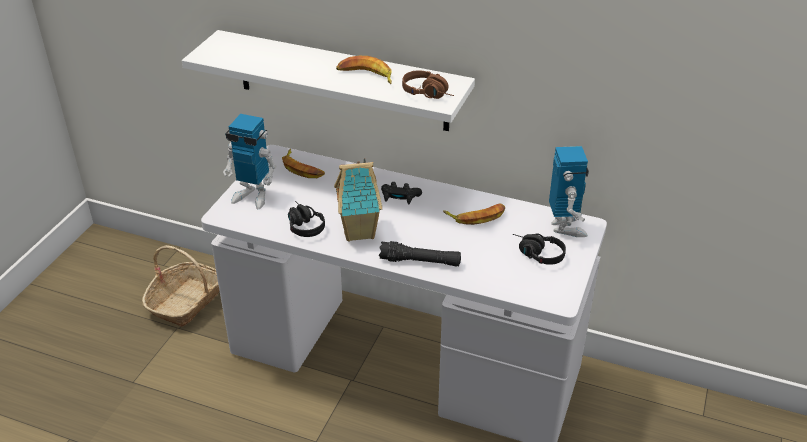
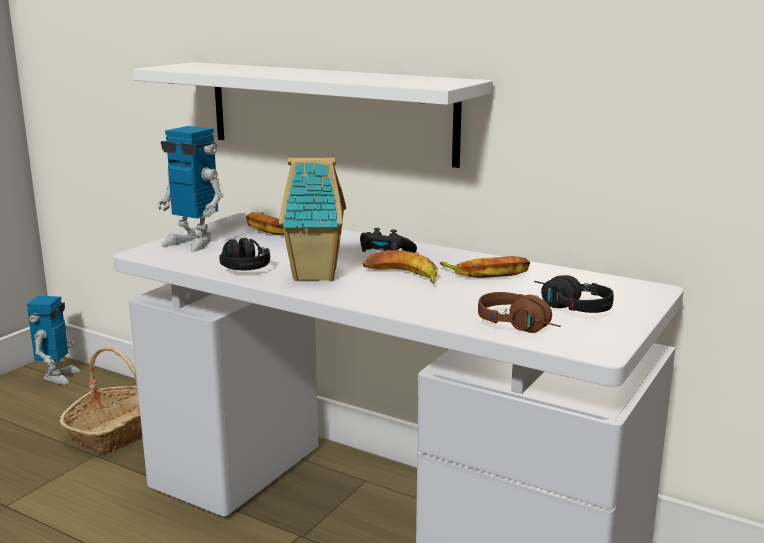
camera: 10 degrees right, 20 degrees down
banana [336,56,392,84] -> banana moved to [363,250,438,284]
black flashlight [379,241,461,267] -> none
brown headphones [402,70,454,99] -> brown headphones moved to [478,292,561,333]
toy robot [549,146,589,237] -> toy robot moved to [26,296,81,384]

